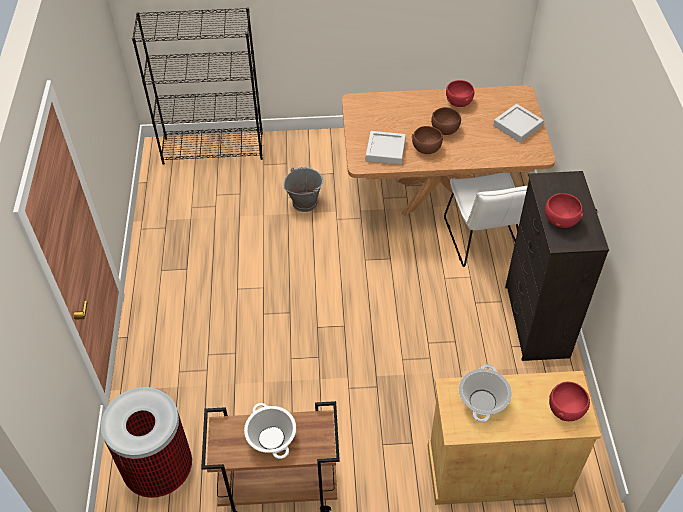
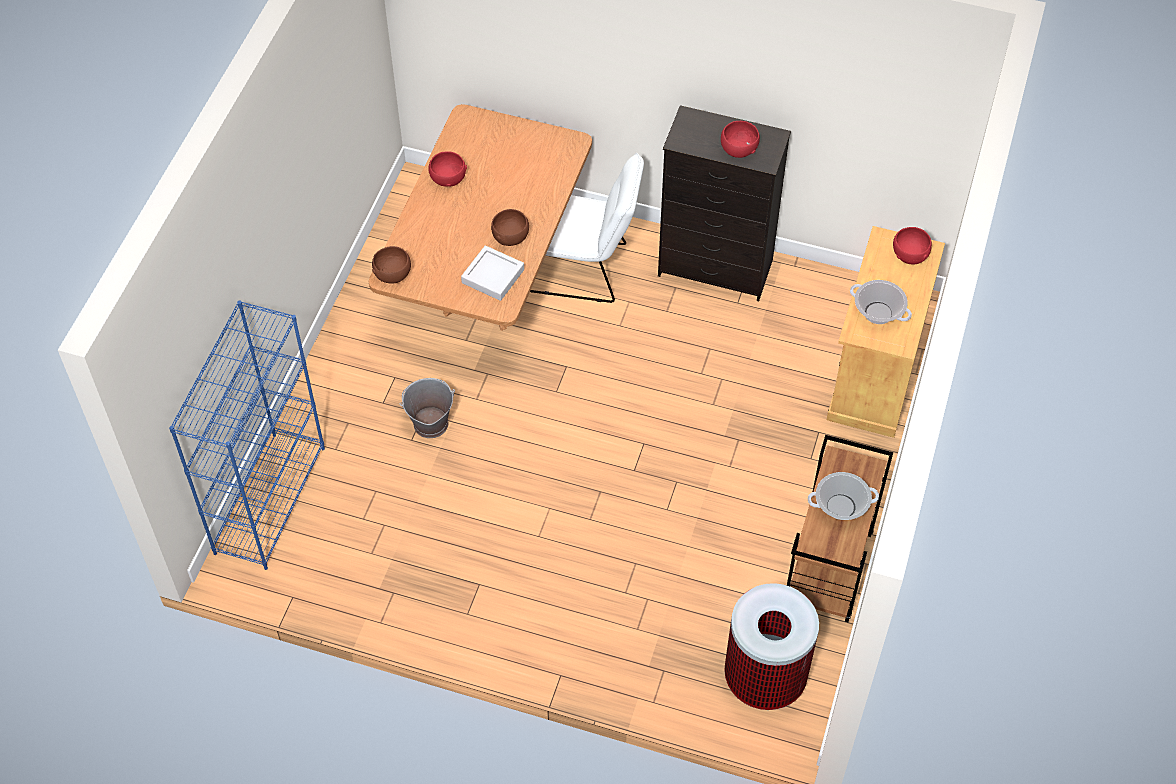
camera: 70 degrees left, 5 degrees up
black bookcase [132,8,263,165] -> blue bookcase [169,301,325,570]
brown bowl [431,107,461,135] -> brown bowl moved to [372,246,411,284]
grey tray [493,104,544,143] -> none

